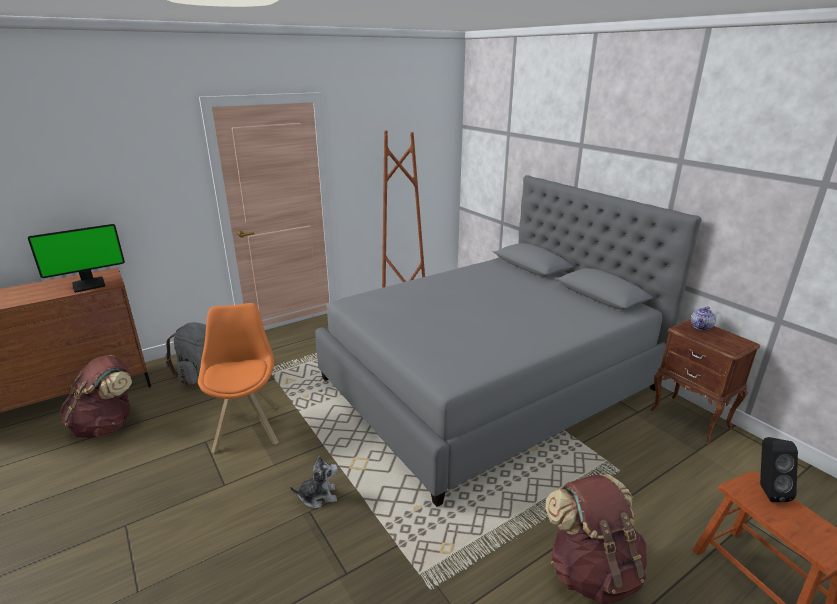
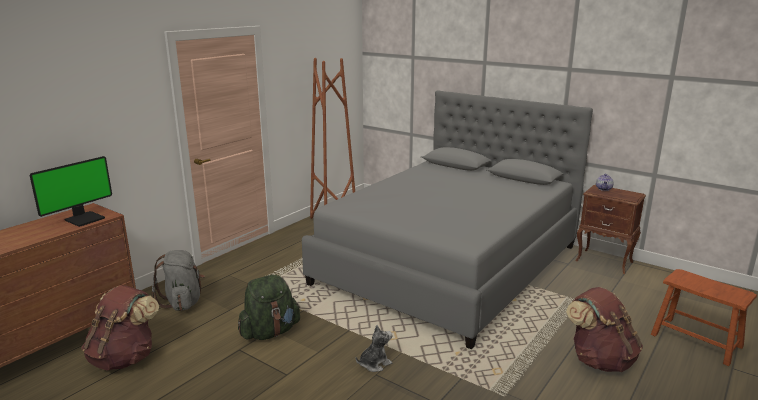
camera: 20 degrees left, 5 degrees down
orange chair [198,303,279,454] -> green backpack [238,275,300,340]
black speaker [760,437,798,502] -> none

